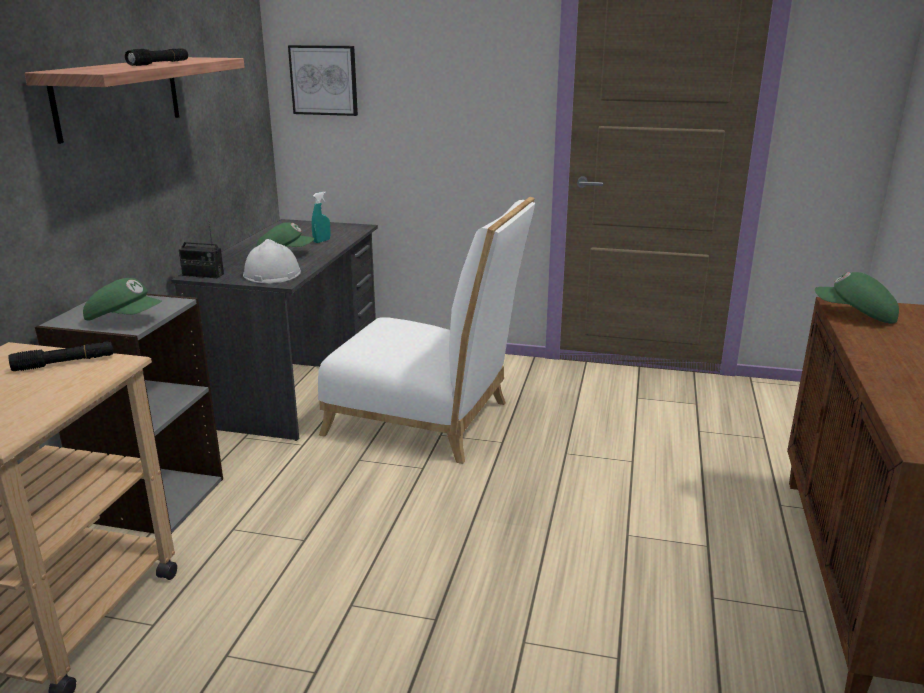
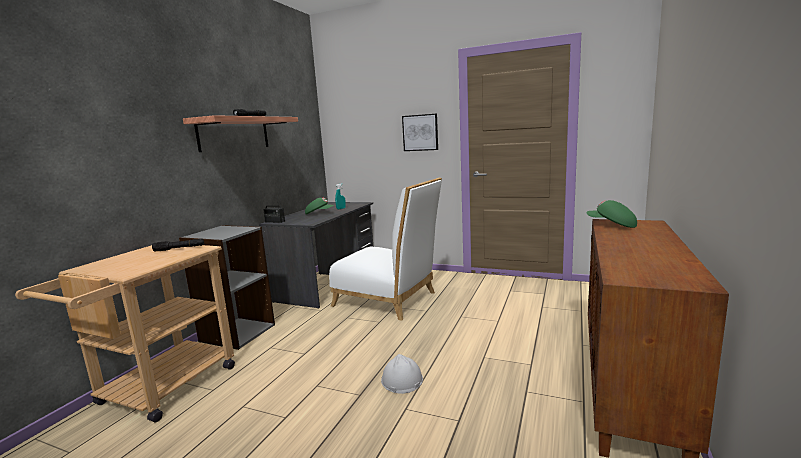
camera: 10 degrees right, 10 degrees down
green cap [83,278,162,321] -> none
white hard hat [243,239,301,283] -> white hard hat moved to [381,354,423,394]
picture [288,45,358,116] -> picture moved to [402,114,438,151]

